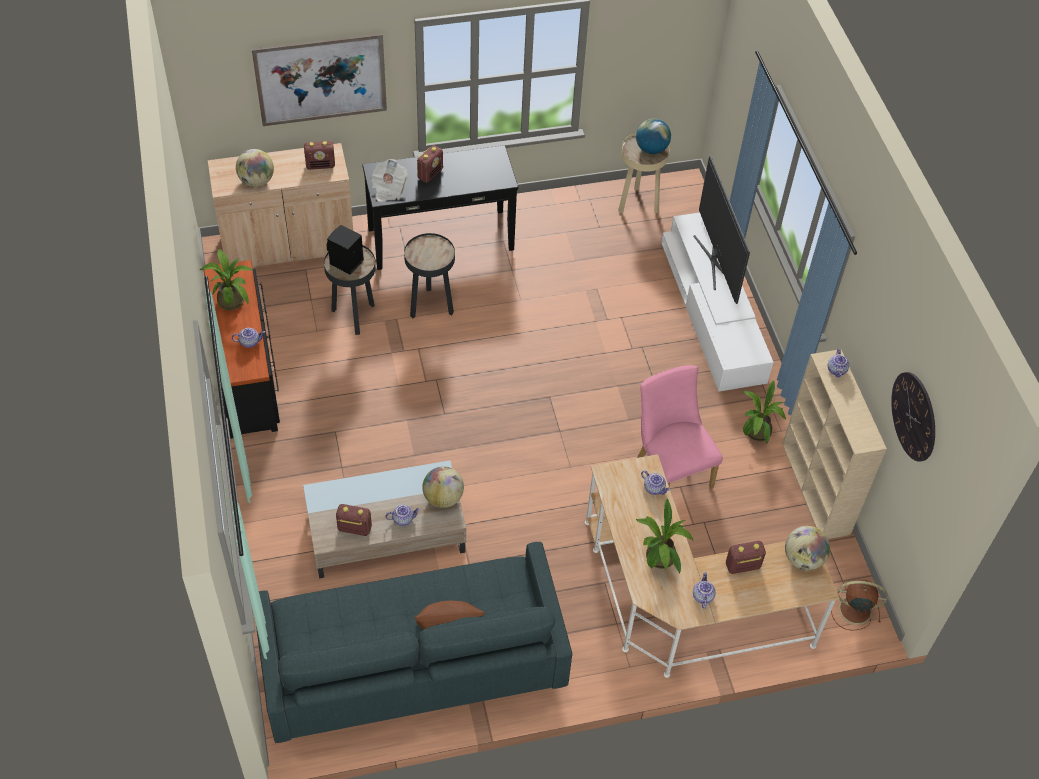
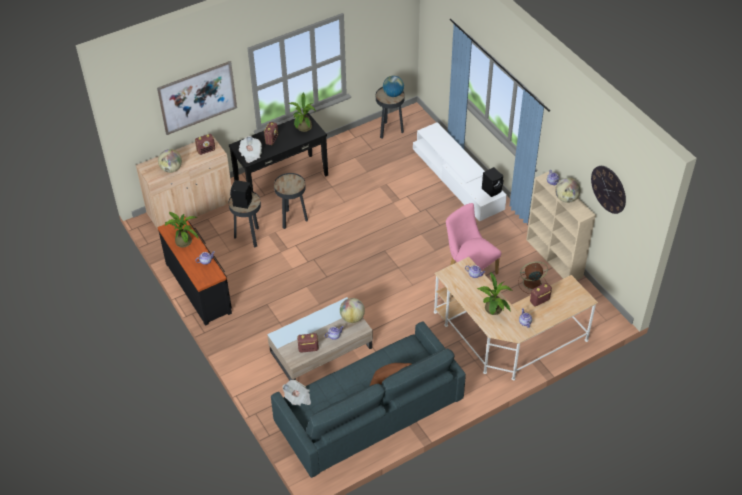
camera: 15 degrees left, 5 degrees down
beige side table [618,133,669,213] -> black side table [376,87,405,138]
television [693,155,750,304] -> none
potted plant [743,380,786,444] -> potted plant moved to [288,93,316,132]
globe [785,526,830,570] -> globe moved to [555,178,581,203]
brown fan [831,580,887,631] -> brown fan moved to [518,261,548,294]
none -> newspaper [282,380,311,406]
none -> black speaker [482,167,504,197]

